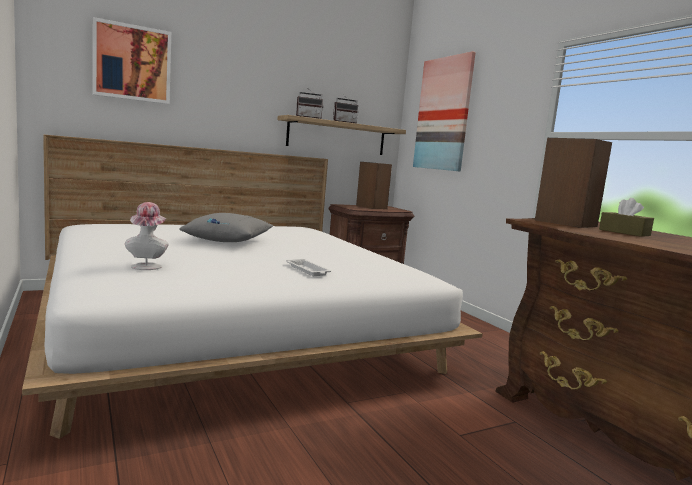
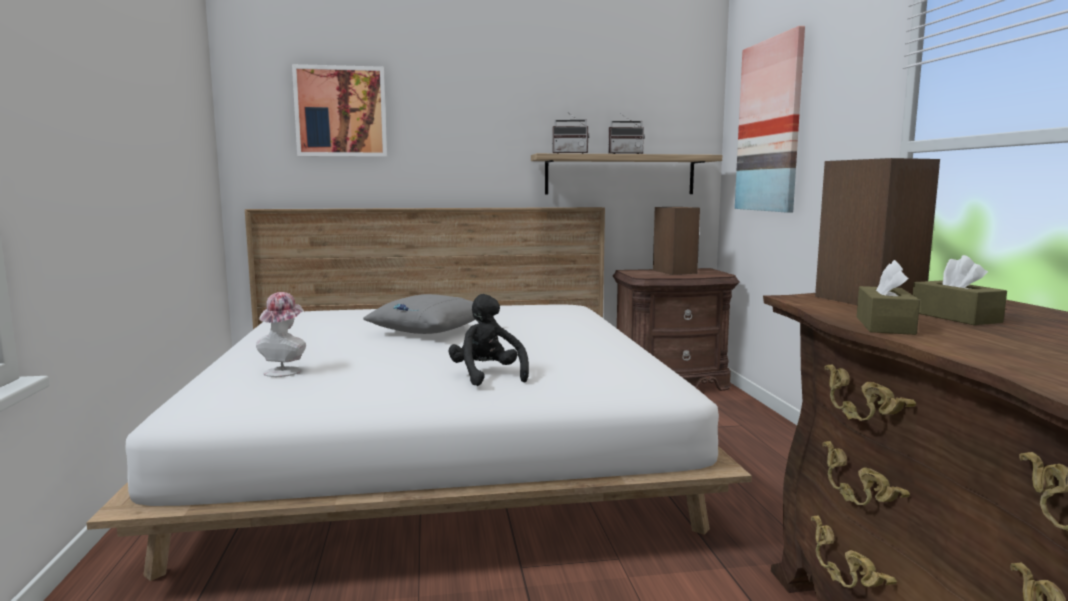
camera: 20 degrees right, 0 degrees up
white tray [286,259,331,276] -> black plush toy [448,294,529,386]
none -> brown tissue box [857,260,920,335]

